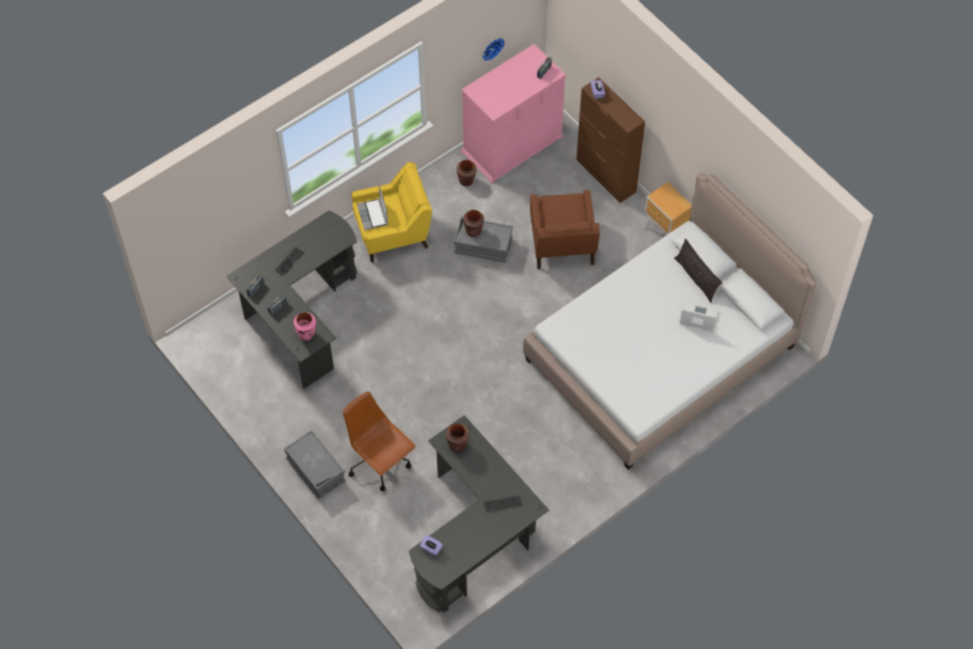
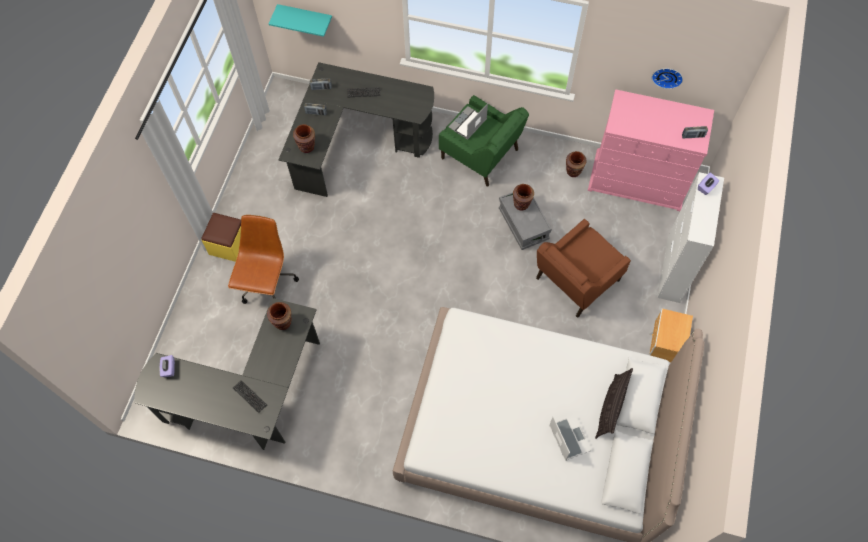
camera: 55 degrees right, 5 degrees up
grey storage box [284,430,345,499] -> yellow ottoman [201,213,241,262]
pink vase [294,312,316,341] -> brown vase [293,124,315,153]
yellow armchair [352,162,432,263] -> green armchair [439,95,529,187]
brown cabinet [576,77,645,203] -> white cabinet [657,172,724,303]
none -> turquoise shelf [268,4,332,37]

